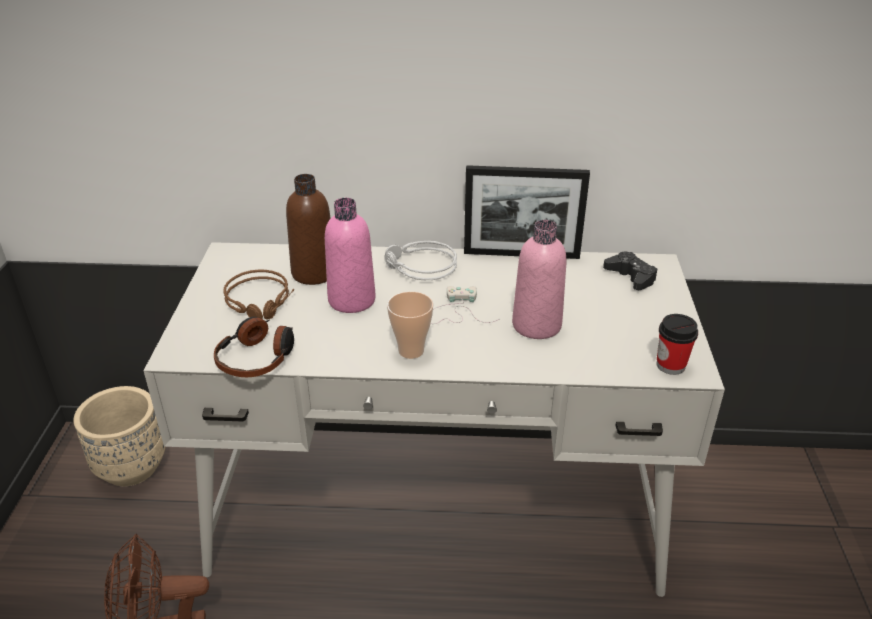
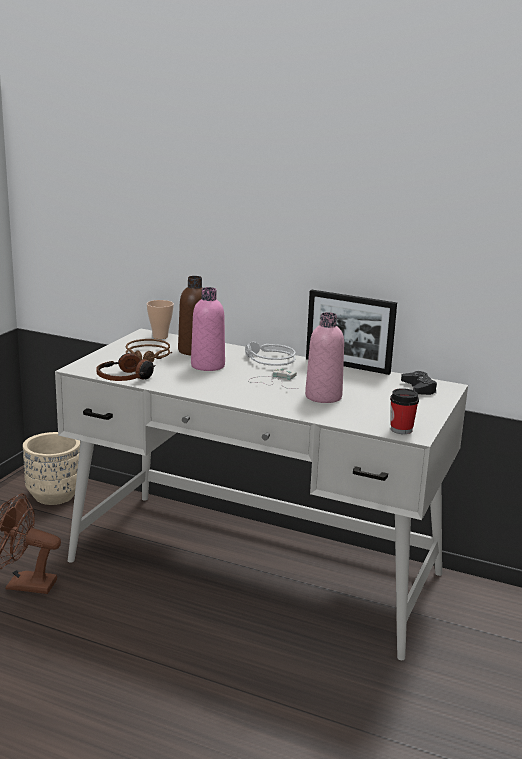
camera: 20 degrees right, 15 degrees down
cup [387,291,433,359] -> cup moved to [147,300,174,339]

